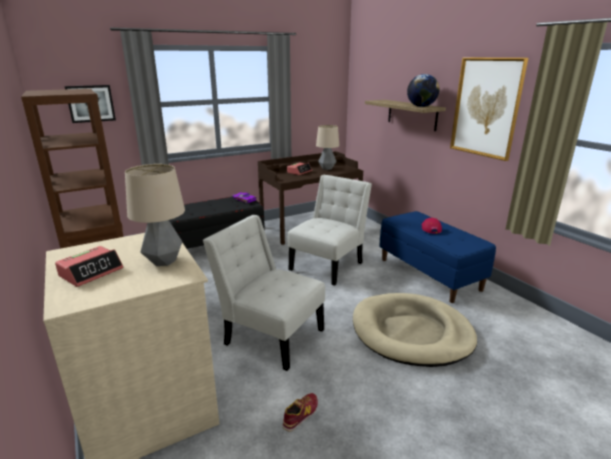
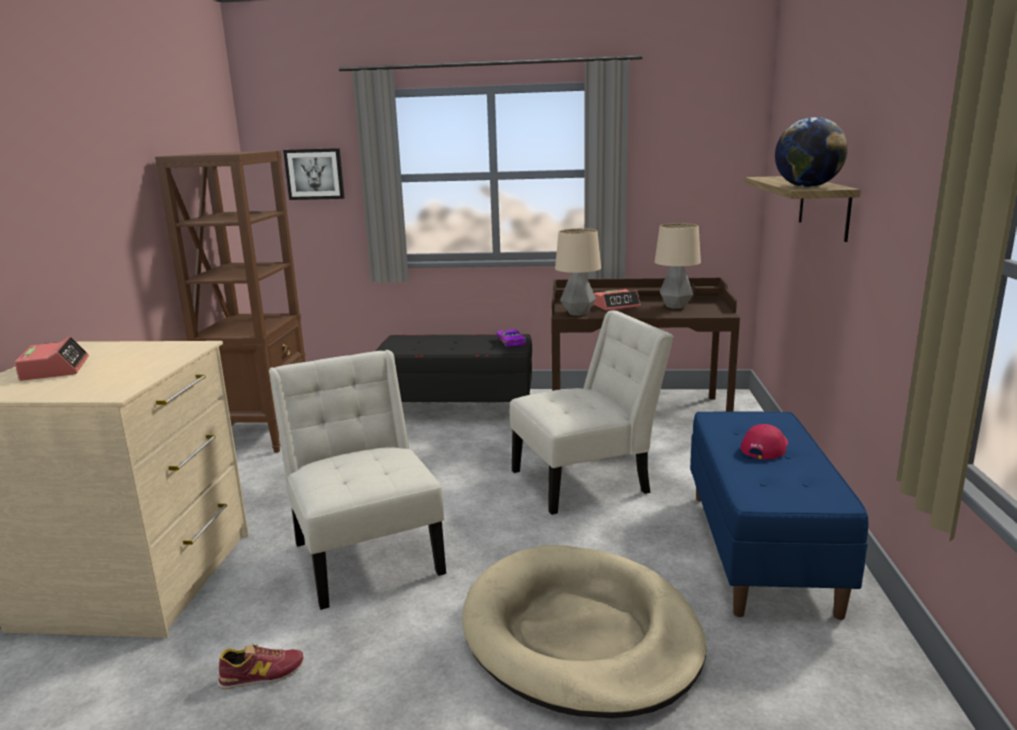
camera: 35 degrees right, 5 degrees down
alarm clock [55,246,123,287] -> alarm clock turned 90 degrees counterclockwise [14,337,89,381]
table lamp [125,164,185,266] -> table lamp moved to [555,228,601,316]
picture [450,58,528,161] -> none

